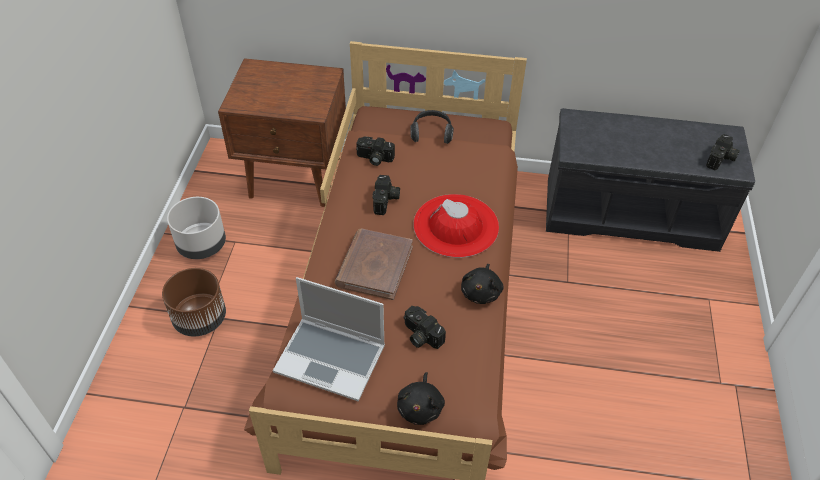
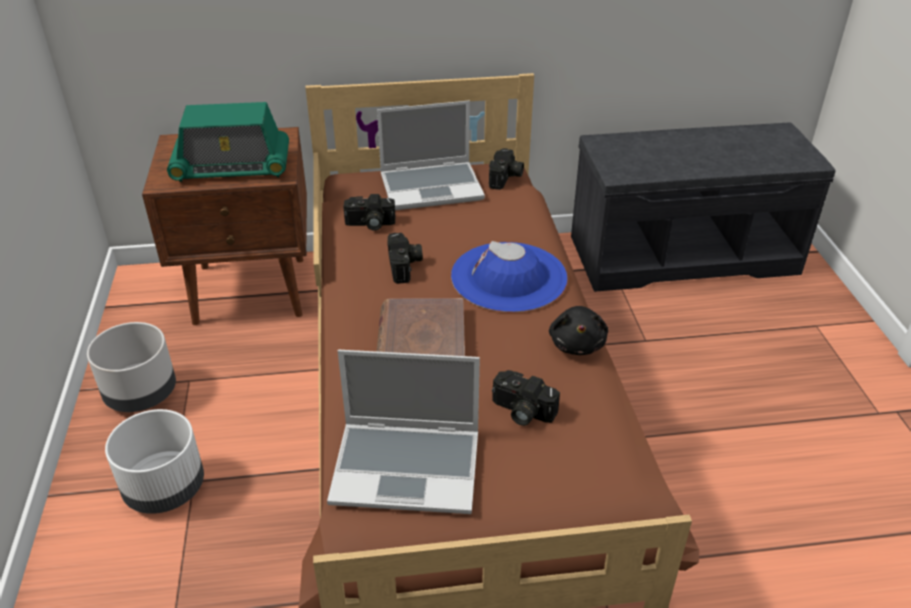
camera: 15 degrees left, 10 degrees down
brown planter [162,268,226,336] -> white planter [105,409,204,514]
black plush toy [397,372,445,425] -> none
headphones [410,110,454,144] -> laptop [377,101,485,210]
red hat [413,194,499,258] -> blue hat [451,241,567,312]
camera [706,134,740,170] -> camera moved to [489,148,524,190]
none -> radio [167,102,289,182]

